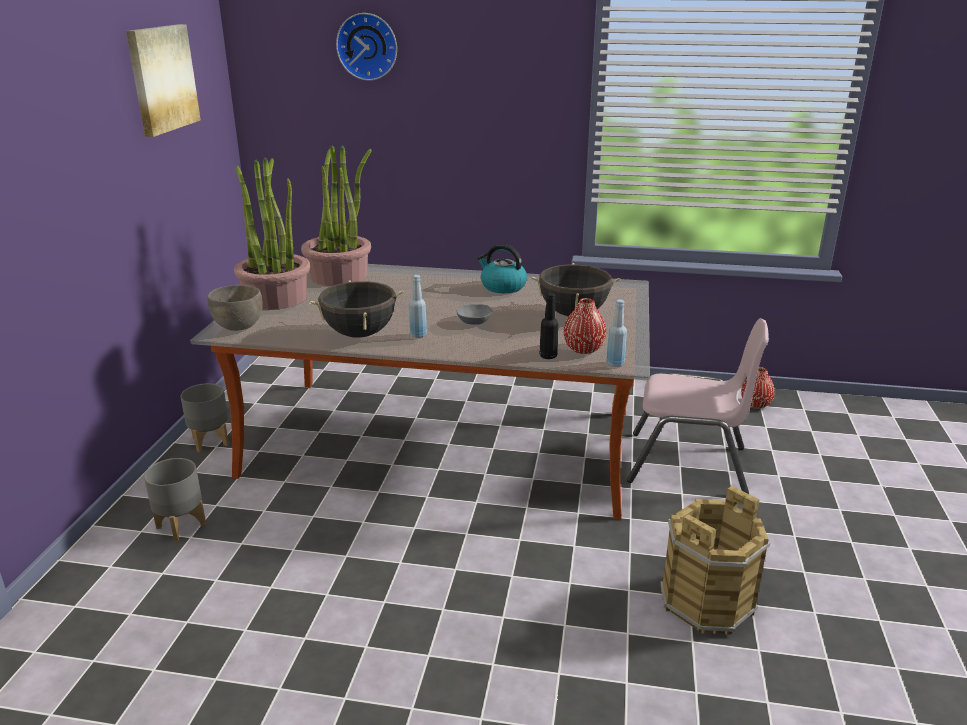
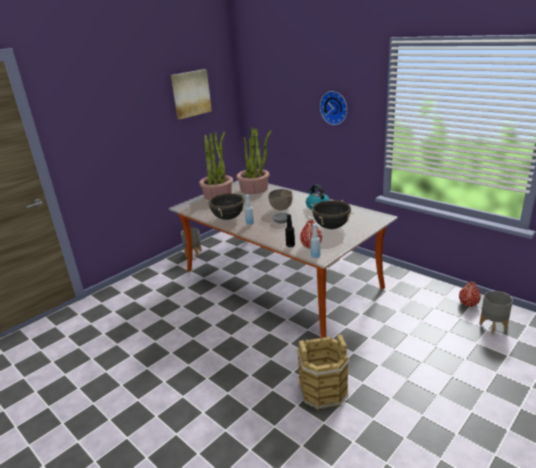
camera: 35 degrees right, 0 degrees up
grey planter [144,458,206,541] -> grey planter moved to [479,291,513,334]
grey bowl [207,285,263,331] -> grey bowl moved to [269,189,293,210]
wall clock [336,13,397,81] -> wall clock moved to [320,91,347,125]
pink chair [627,318,769,494] -> none

